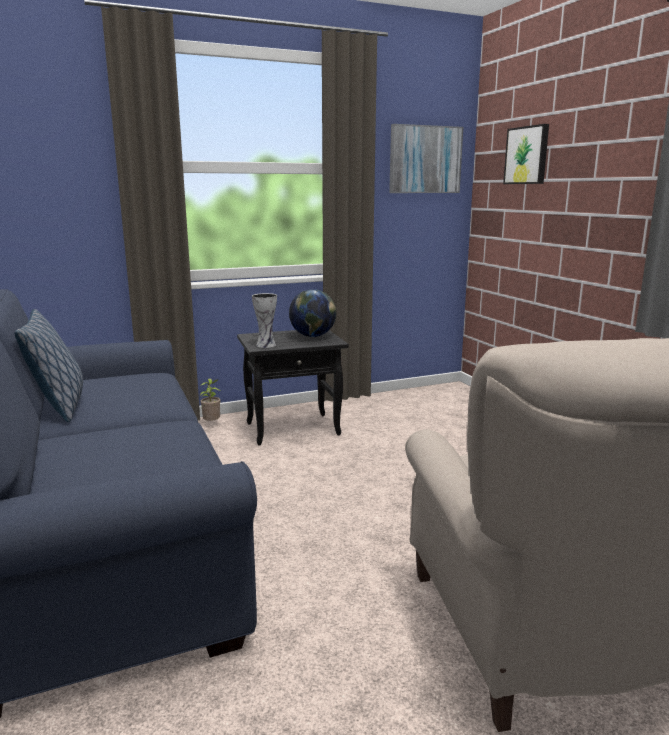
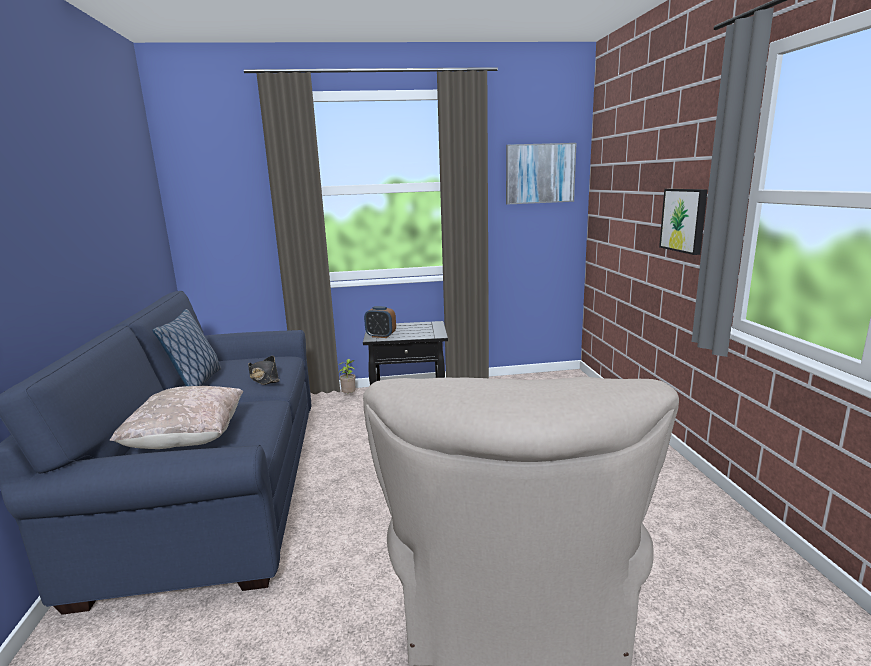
camera: 15 degrees right, 0 degrees up
vase [252,293,277,348] -> alarm clock [364,306,396,338]
globe [289,289,336,337] -> none
picture [503,124,549,184] -> picture moved to [659,189,708,255]
none -> beige pillow [110,386,243,449]
none -> black hat [248,356,280,385]

